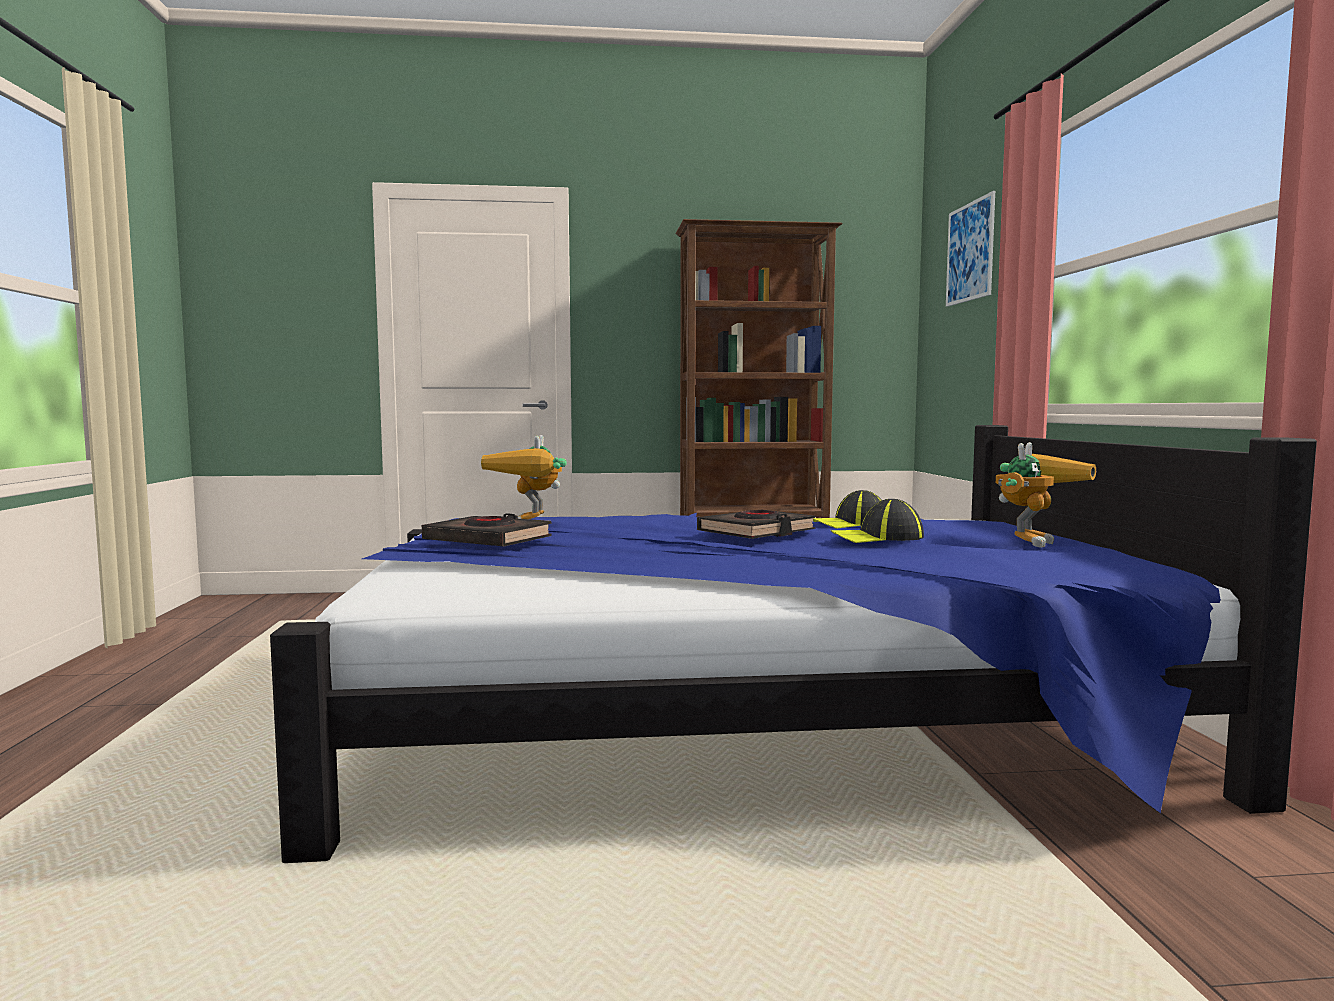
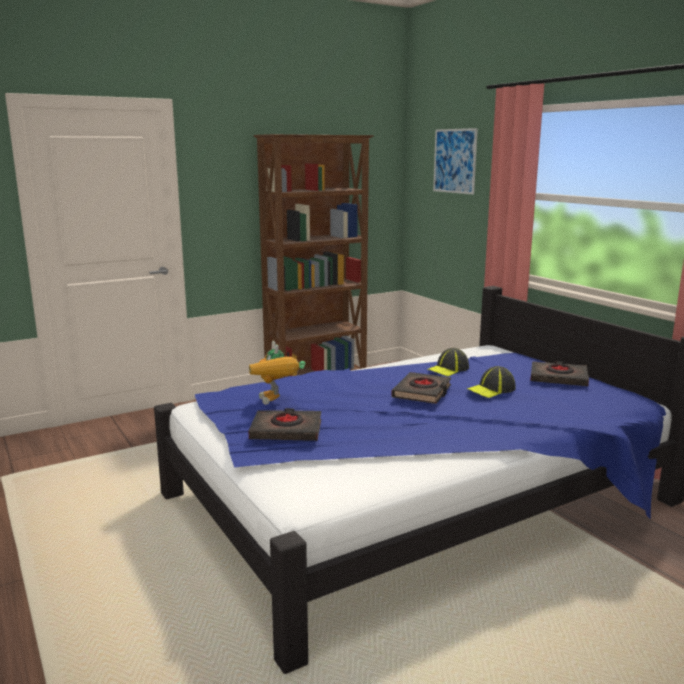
camera: 25 degrees left, 10 degrees up
toy robot [996,442,1096,548] -> black book [530,361,589,386]

